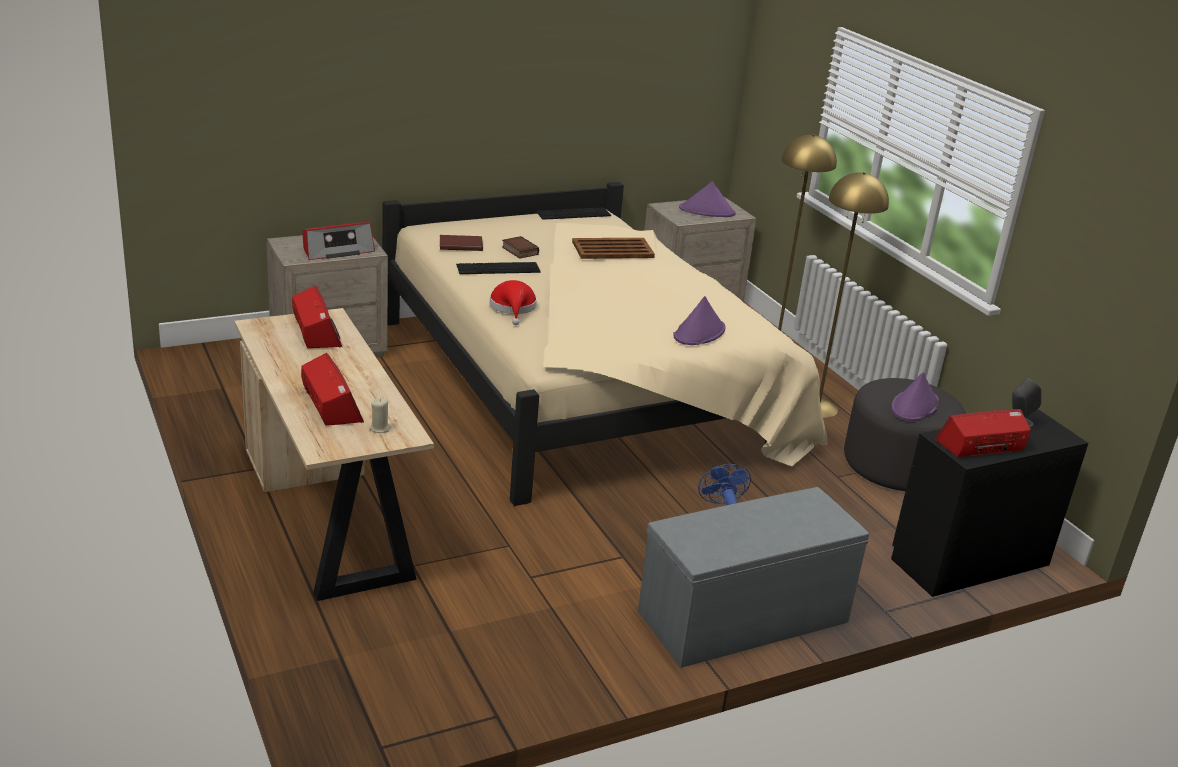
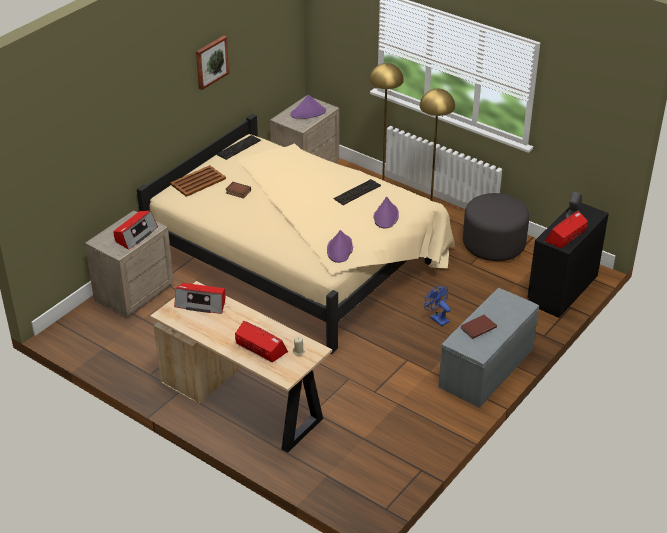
camera: 25 degrees left, 10 degrees up
radio [292,286,342,348] -> radio turned 150 degrees clockwise [174,283,225,314]
brown book [440,235,483,251] -> brown book moved to [460,315,497,339]
keyboard [456,262,541,274] -> keyboard moved to [333,179,381,205]
red hat [490,280,537,325] -> none
brown tray [572,238,655,259] -> brown tray moved to [170,165,226,197]
purple hat [891,372,939,421] -> purple hat moved to [327,230,353,263]
none -> picture [196,36,229,90]

